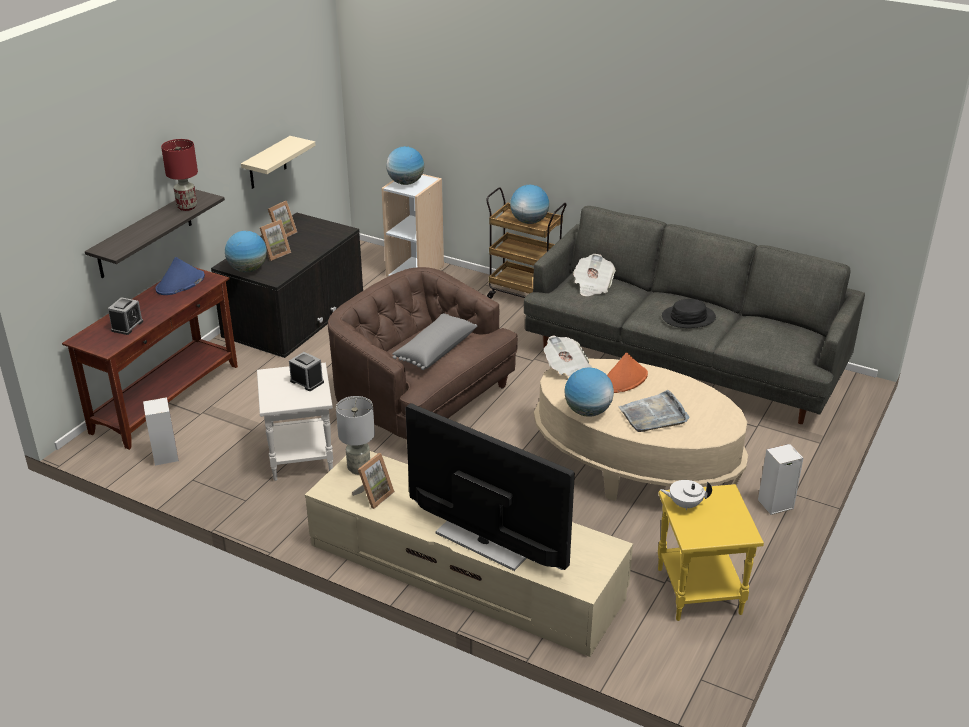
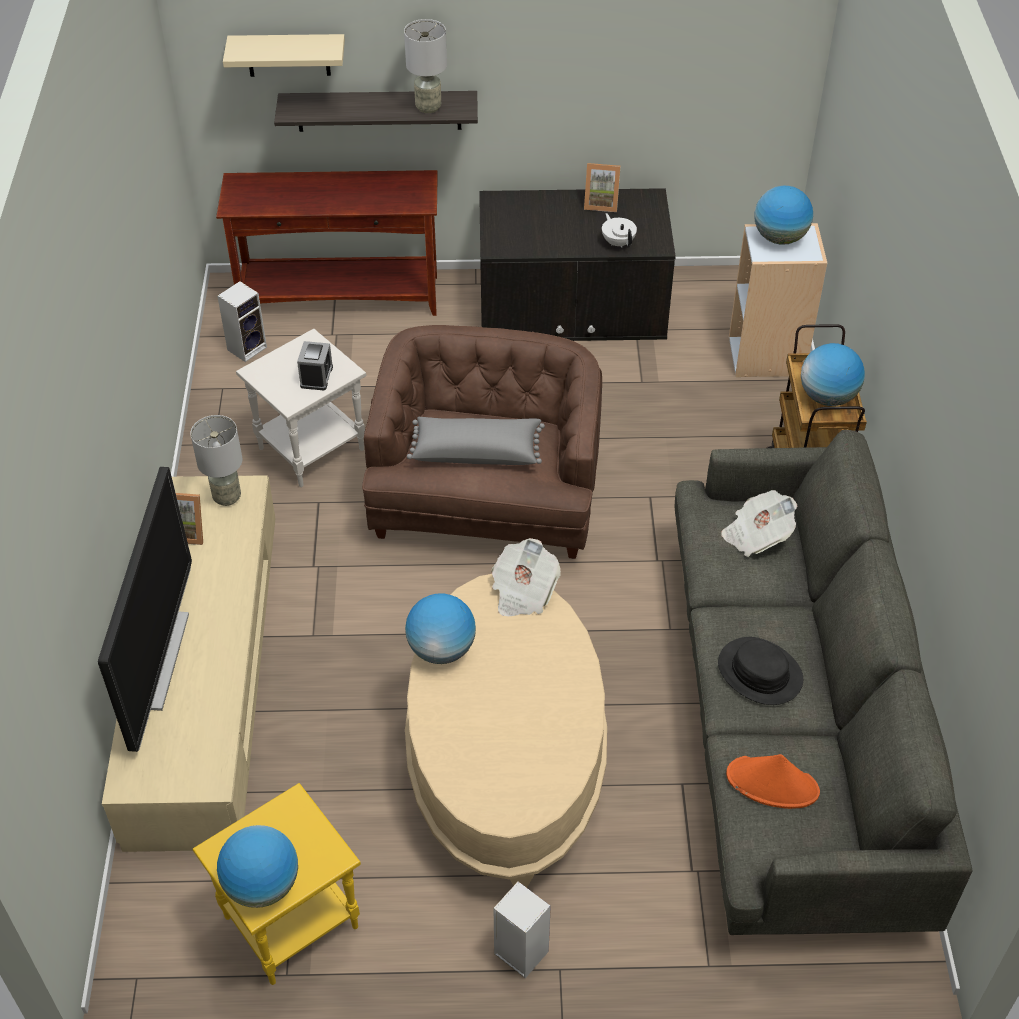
camera: 60 degrees right, 15 degrees up
alarm clock [108,297,143,335] -> none
blue hat [155,257,205,295] -> none
red table lamp [161,139,198,211] -> grey table lamp [404,19,447,113]
globe [225,231,267,272] -> globe moved to [217,825,298,908]
beige shelf [241,136,316,189] -> beige shelf moved to [223,34,345,77]
picture frame [260,220,291,261] -> none
orange hat [607,352,648,393] -> orange hat moved to [726,754,820,809]
grey tray [619,390,689,432] -> none
white teapot [660,480,712,510] -> white teapot moved to [602,213,637,248]

